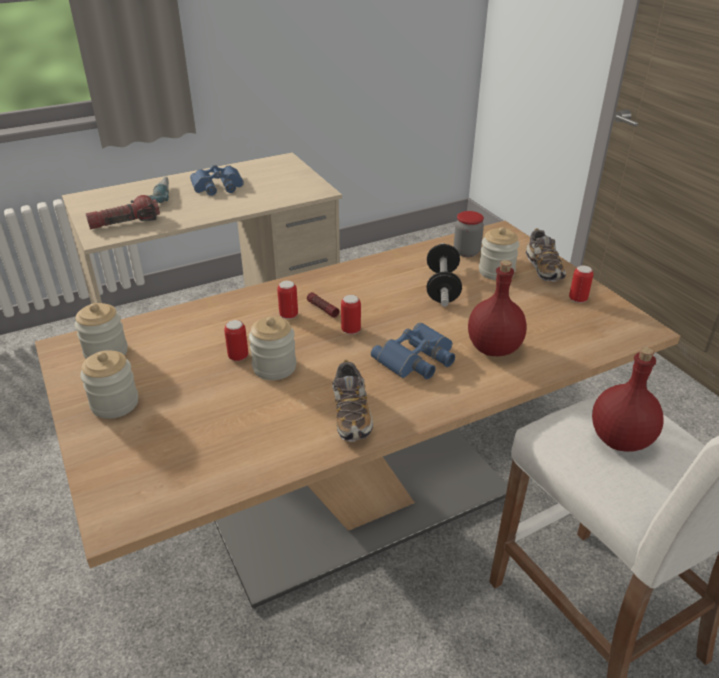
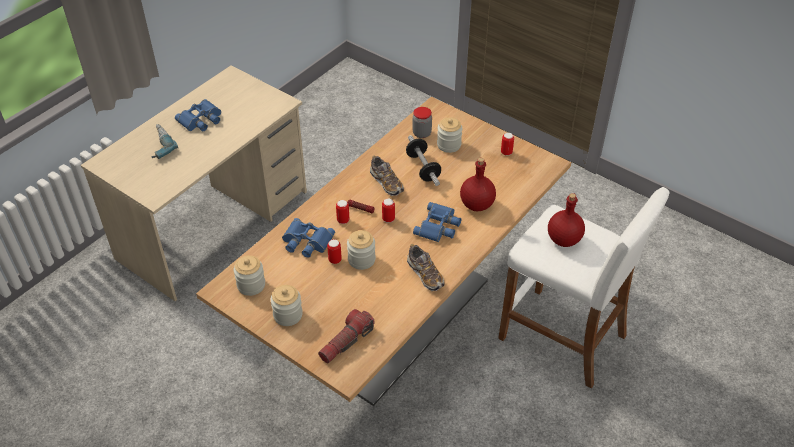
camera: 25 degrees left, 10 degrees up
flashlight [86,195,160,229] -> flashlight moved to [318,309,375,363]
shoe [526,228,566,282] -> shoe moved to [370,156,404,196]
none -> blue binoculars [282,218,335,258]

